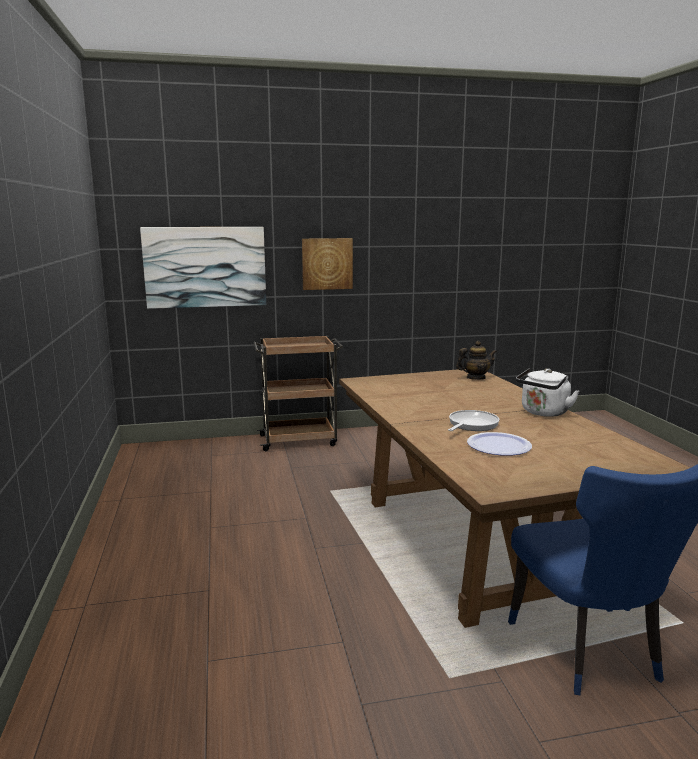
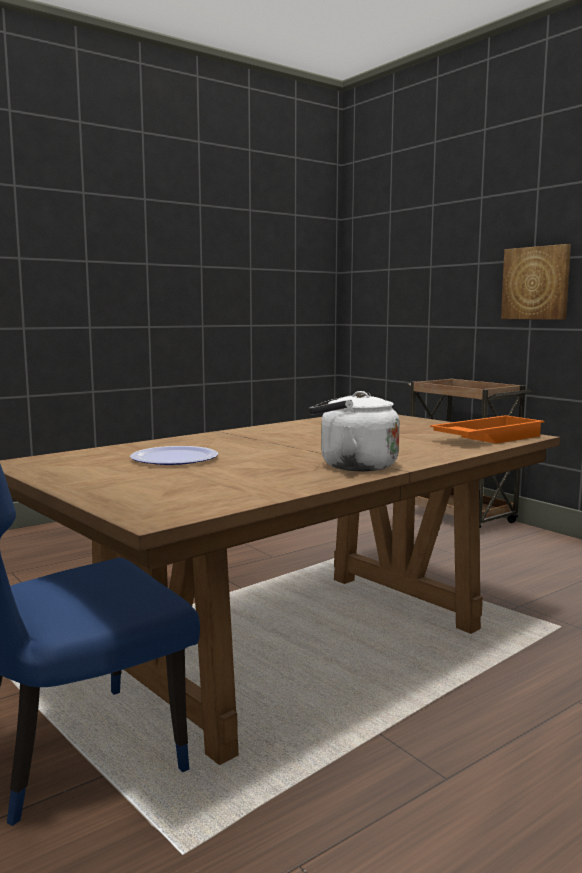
camera: 65 degrees right, 5 degrees down
picture [140,227,266,309] -> none
frying pan [448,410,499,431] -> none
teapot [456,341,497,380] -> orange tray [430,415,545,444]

